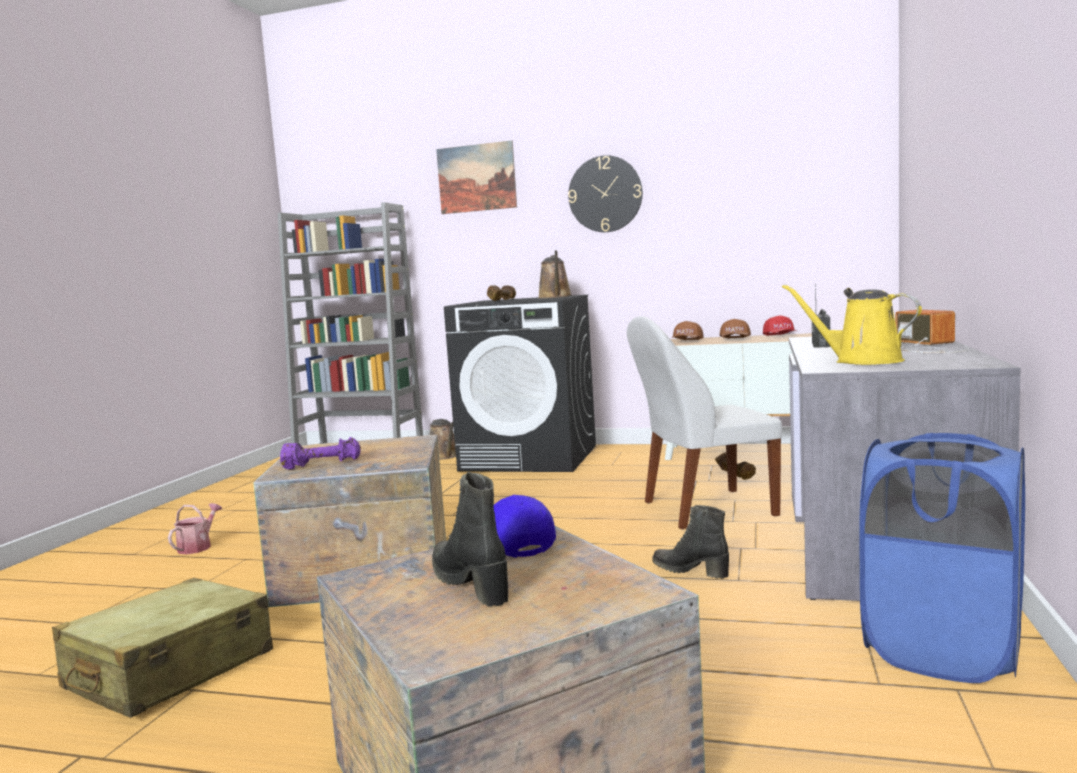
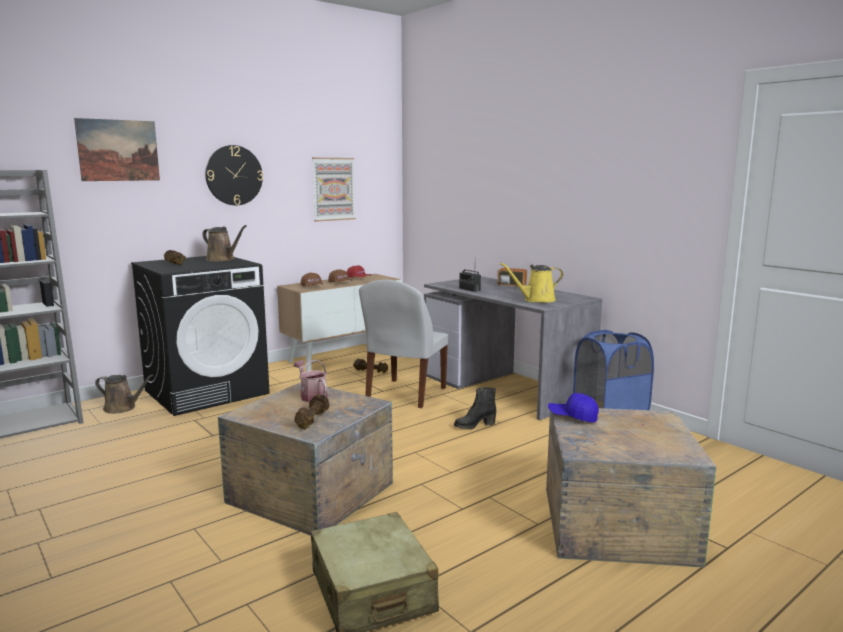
camera: 55 degrees left, 5 degrees up
watering can [168,503,222,554] -> watering can moved to [293,360,328,402]
purple dumbbell [280,437,361,469] -> brown dumbbell [294,394,329,430]
black boot [432,472,508,607] -> none
none -> picture [312,158,356,222]

